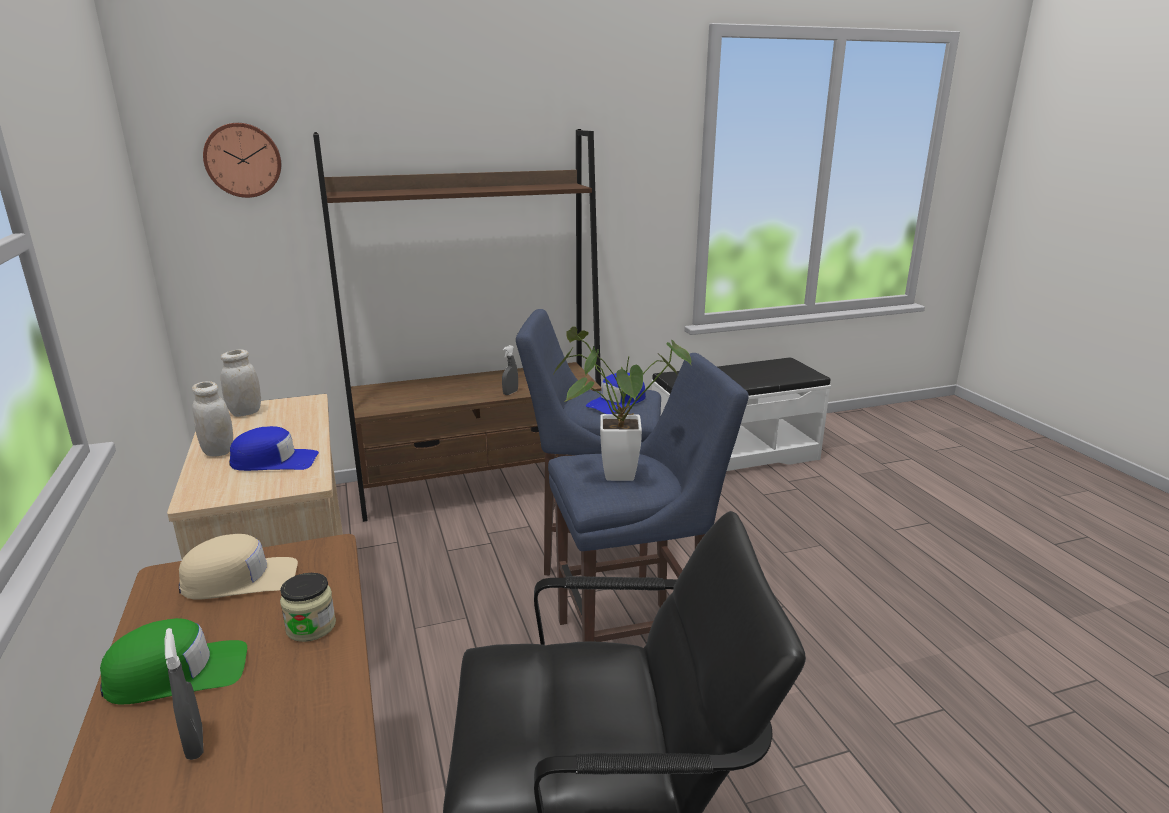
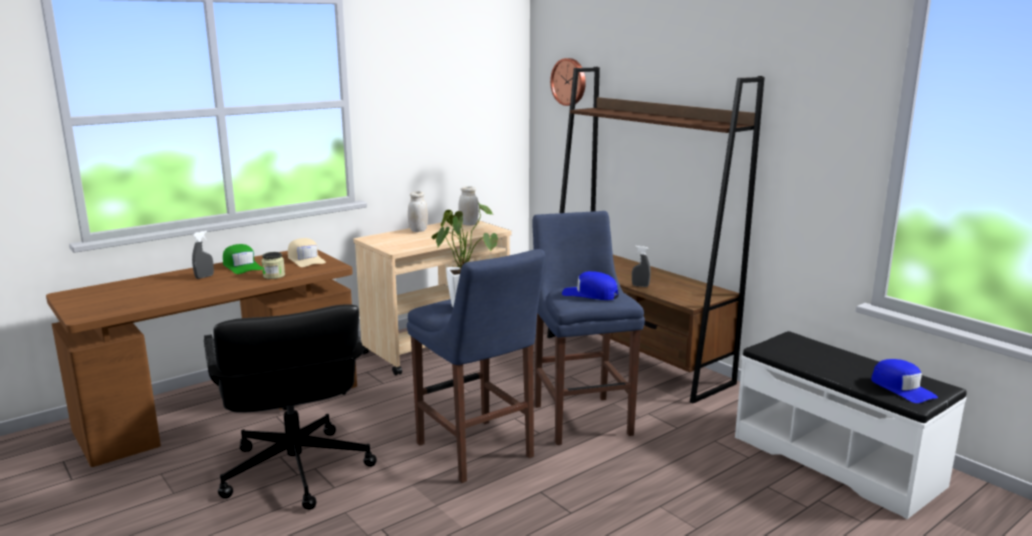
camera: 70 degrees right, 5 degrees down
blue cap [229,426,319,471] -> blue cap moved to [871,359,938,403]

